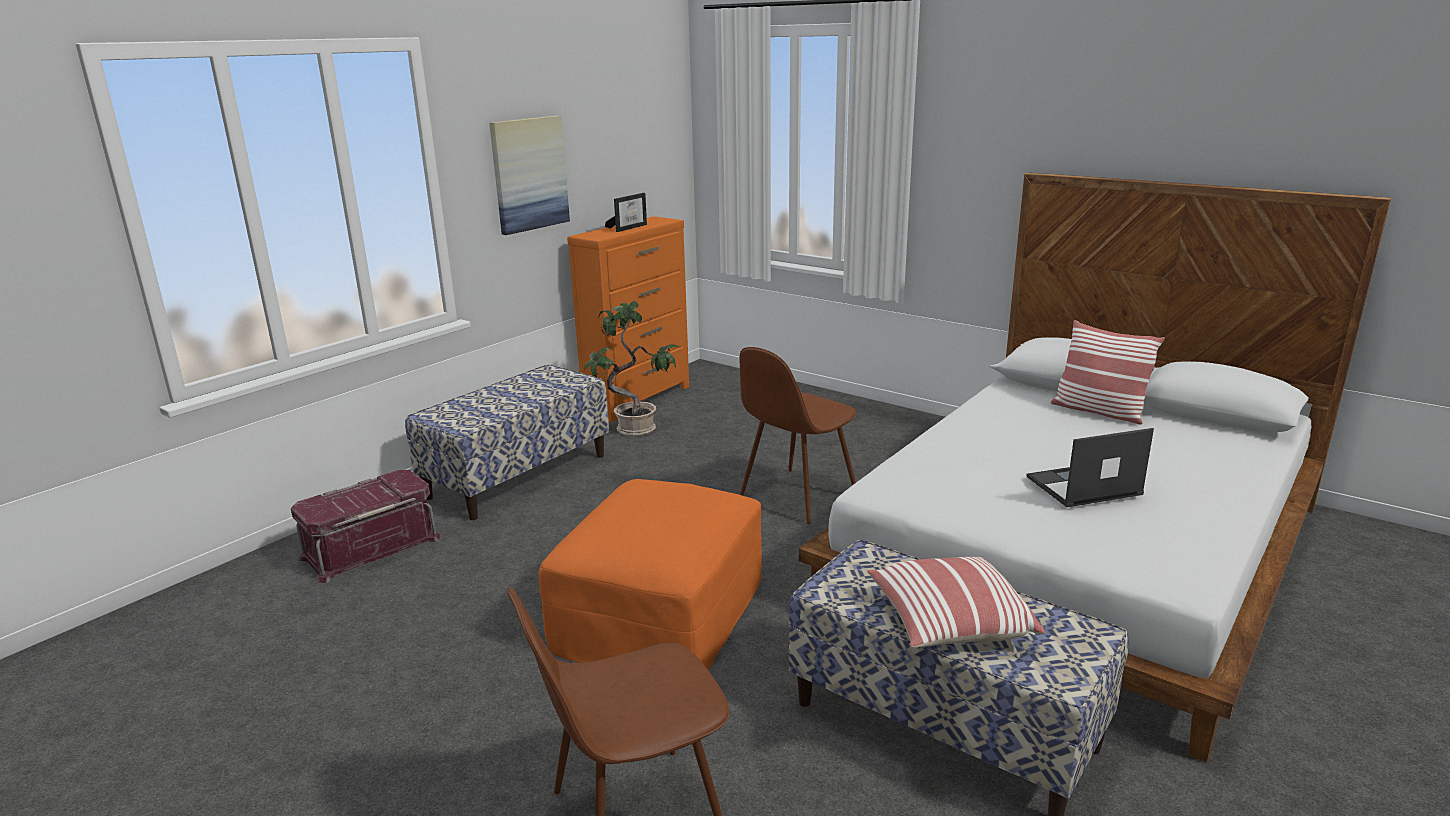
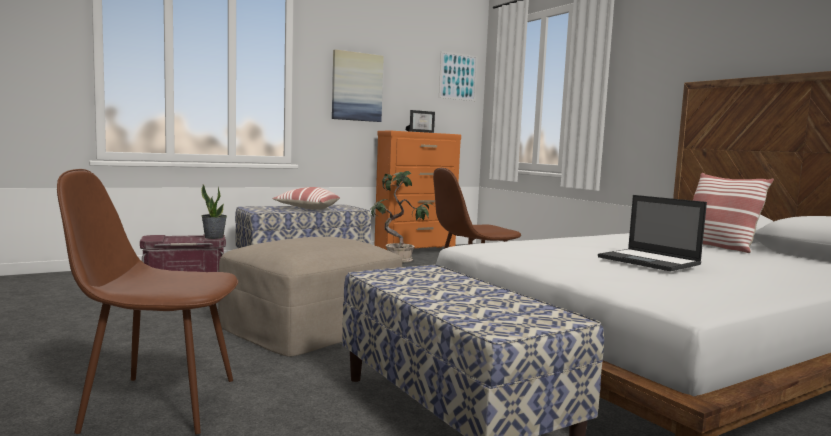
camera: 20 degrees right, 15 degrees down
orange ottoman [539,479,762,670] -> beige ottoman [218,237,402,357]
pillow [867,557,1045,648] -> pillow moved to [273,187,340,210]
laptop [1026,428,1154,507] -> laptop turned 135 degrees counterclockwise [598,195,707,271]
none -> potted plant [201,184,227,239]
none -> picture [439,51,478,101]

